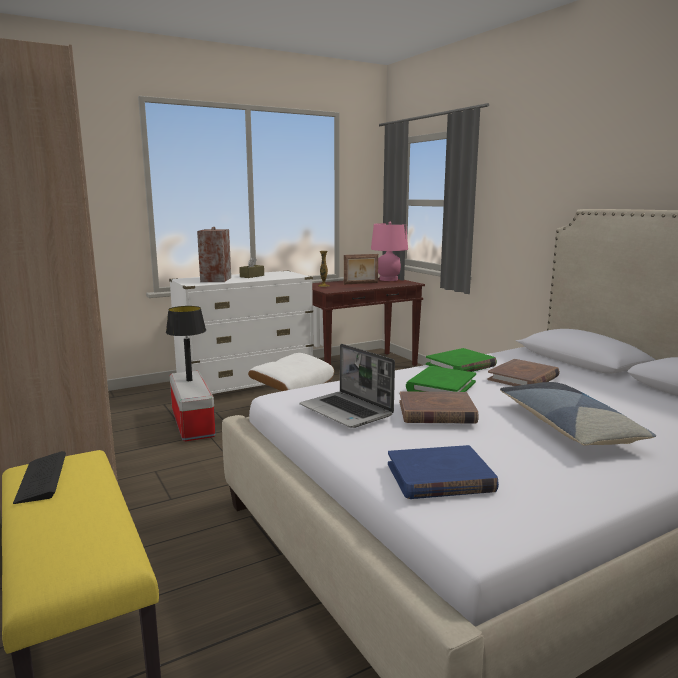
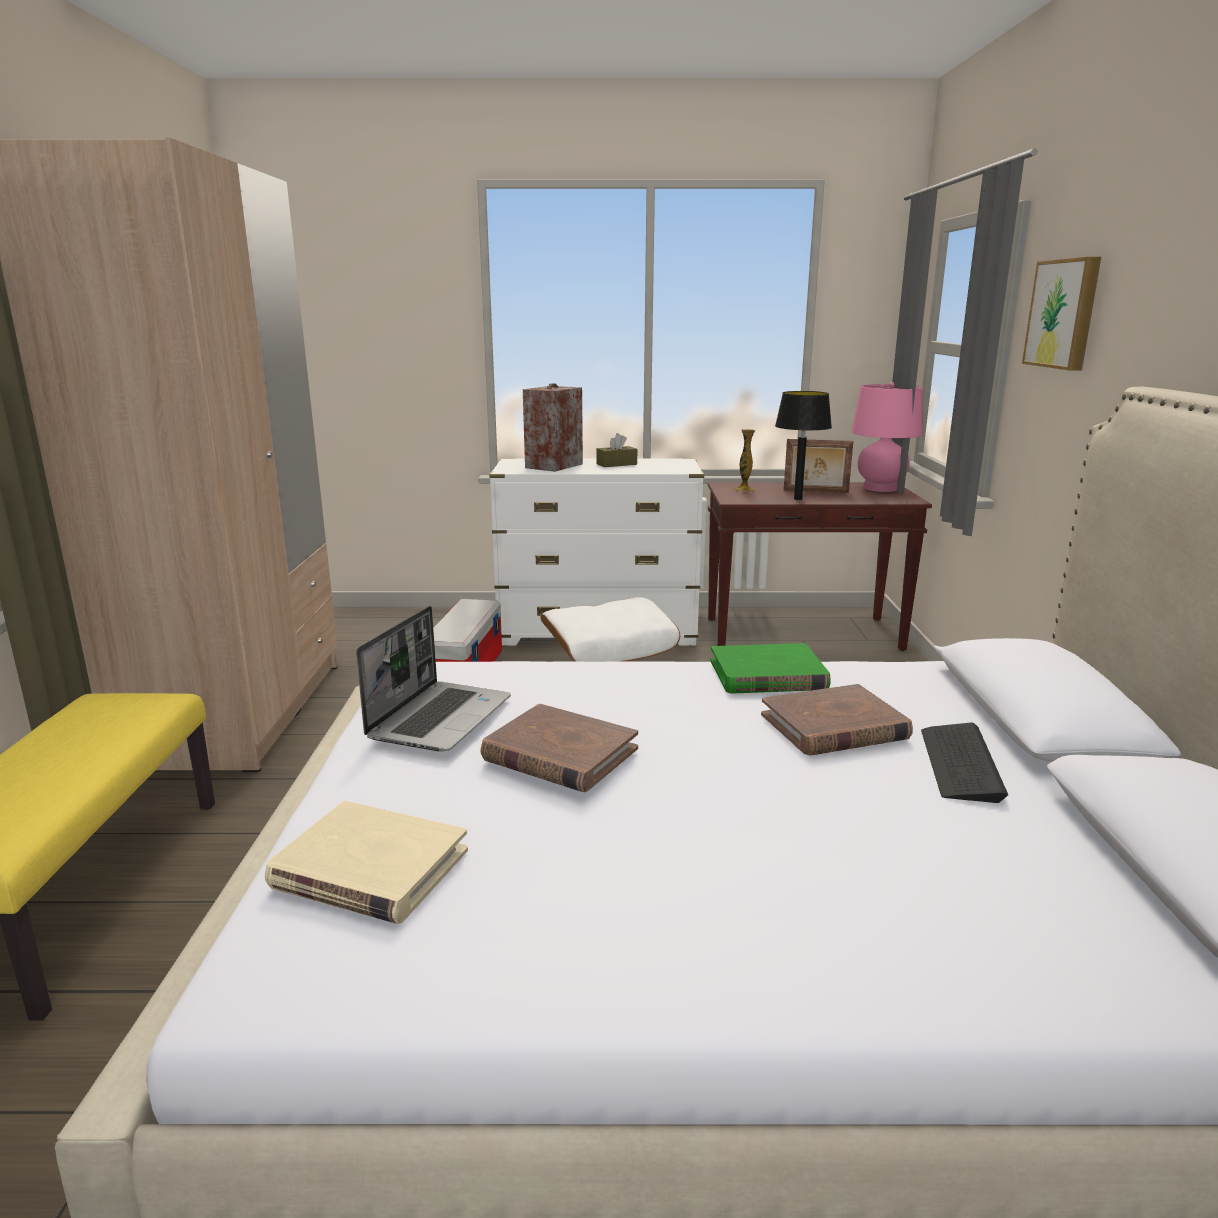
camera: 30 degrees right, 5 degrees up
keyboard [13,451,66,504] -> keyboard moved to [921,722,1008,803]
black table lamp [166,306,206,381] -> black table lamp moved to [775,391,832,500]
laptop [300,344,395,428] -> laptop turned 150 degrees counterclockwise [356,606,511,751]
blue book [388,445,499,499] -> beige book [265,801,468,924]
green book [406,366,476,392] -> none
pillow [500,382,656,446] -> none
none -> picture [1022,257,1101,370]

